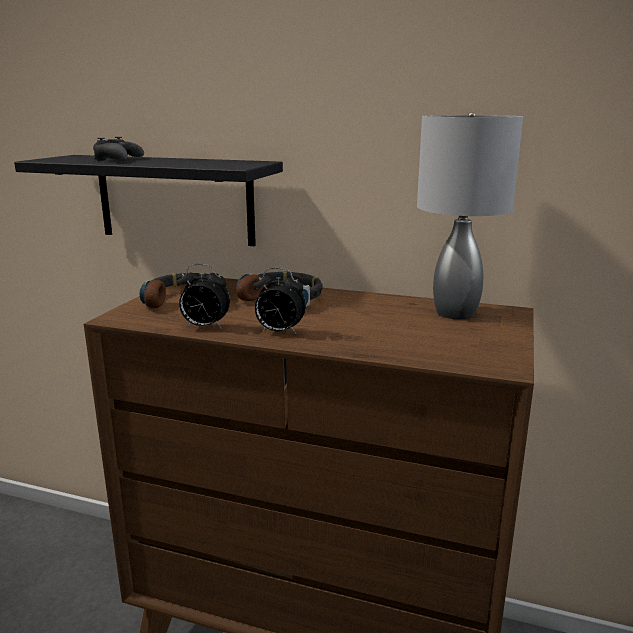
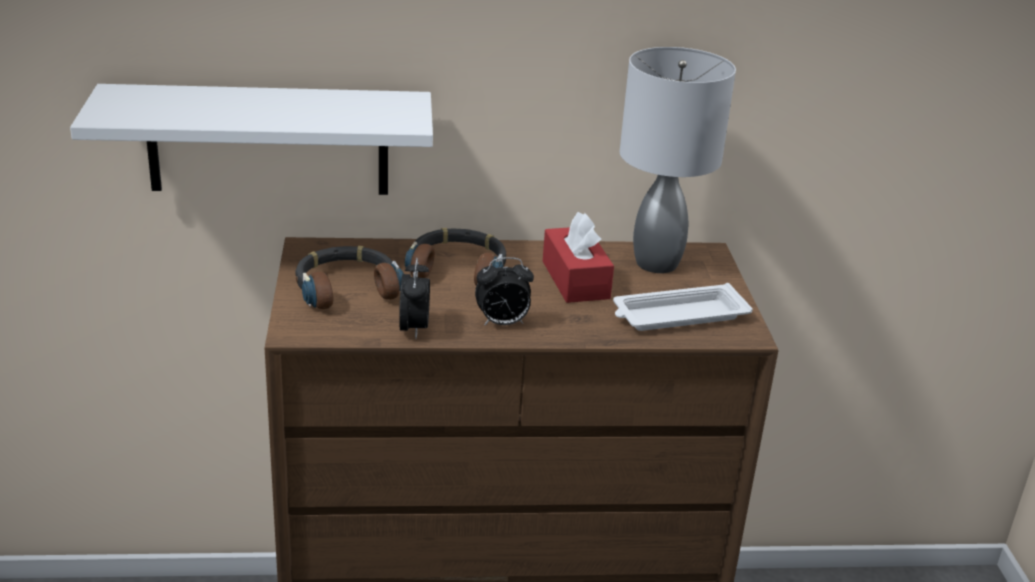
camera: 25 degrees left, 10 degrees up
black shelf [14,155,283,246] -> white shelf [70,84,433,195]
black game controller [93,137,144,161] -> none
alarm clock [177,264,230,328] -> alarm clock turned 75 degrees counterclockwise [399,258,430,338]
none -> red tissue box [543,212,614,303]
none -> white tray [613,283,753,331]

